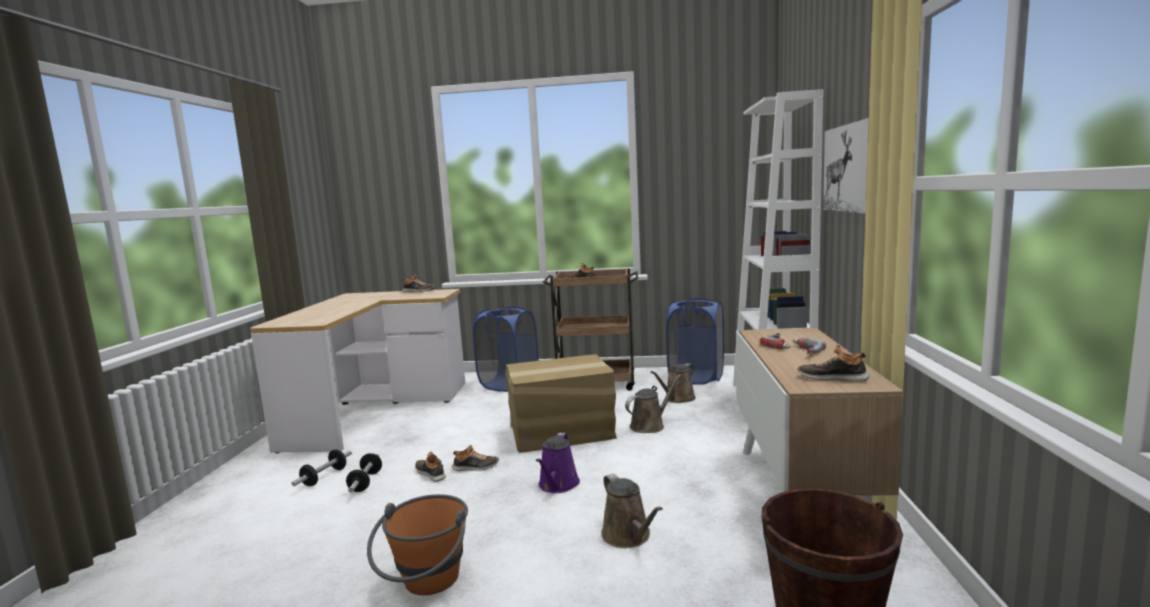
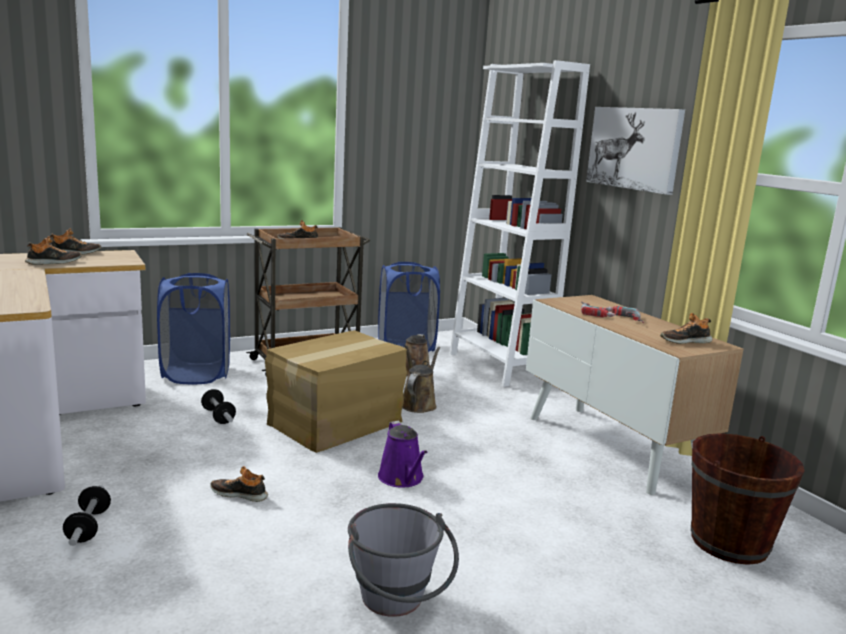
camera: 35 degrees left, 5 degrees up
dumbbell [346,453,382,493] -> dumbbell moved to [201,389,236,424]
orange bucket [367,494,468,595] -> grey bucket [348,503,459,617]
shoe [452,445,499,471] -> shoe moved to [25,236,82,265]
brown watering can [601,473,663,548] -> none

